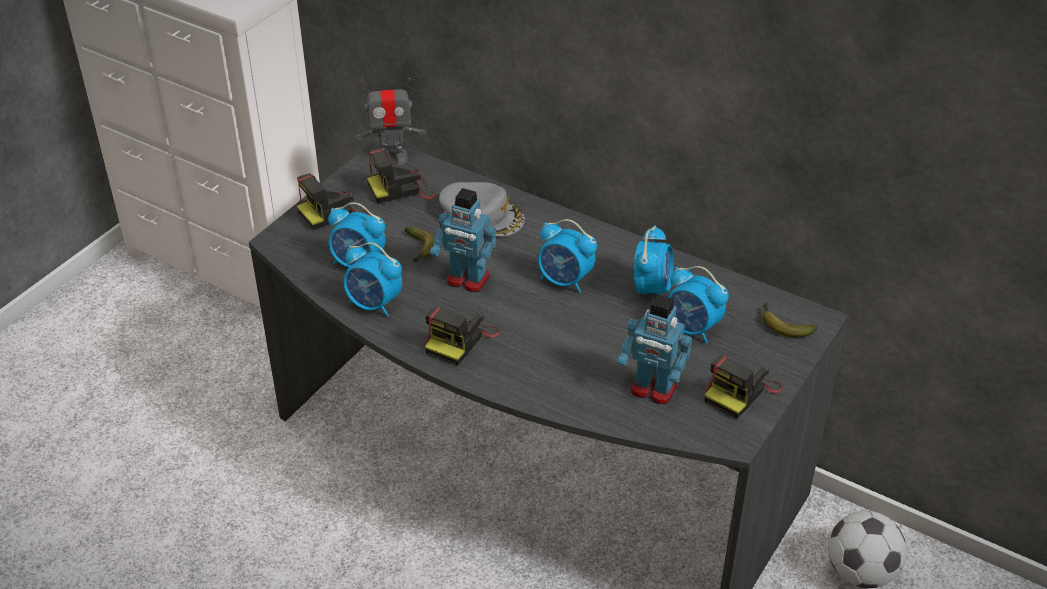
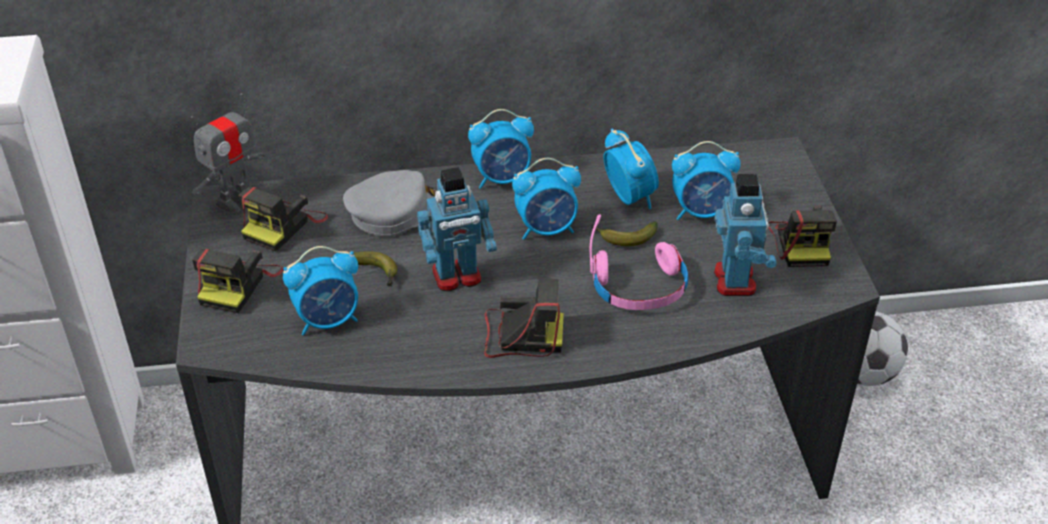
camera: 40 degrees left, 0 degrees up
alarm clock [343,242,402,317] -> alarm clock moved to [468,109,534,189]
camera [425,307,500,366] -> camera turned 75 degrees counterclockwise [484,279,564,358]
toy robot [617,295,692,404] -> toy robot turned 75 degrees counterclockwise [714,174,777,296]
banana [763,303,817,337] -> banana moved to [591,221,658,246]
none -> pink headphones [590,214,688,310]

